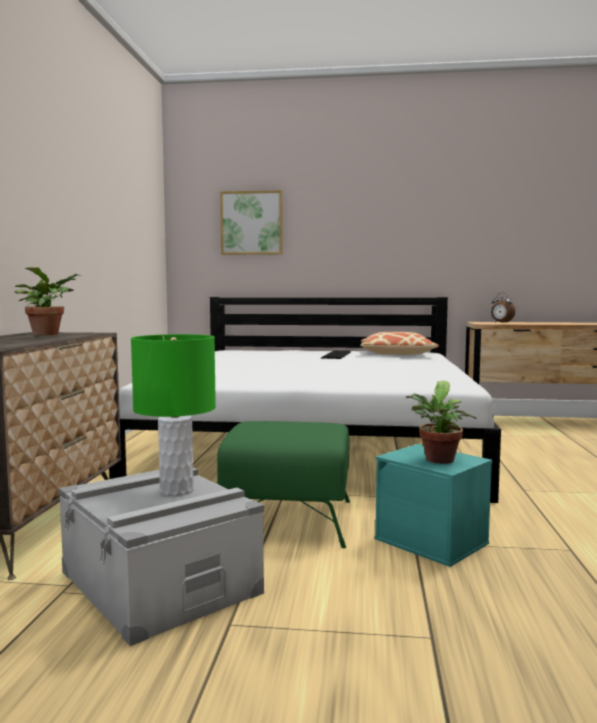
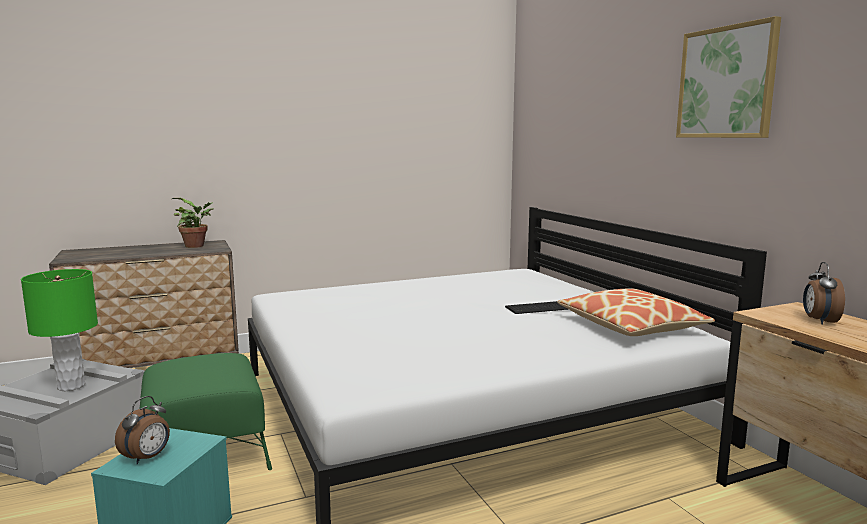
camera: 60 degrees right, 5 degrees up
picture [220,190,283,255] -> picture moved to [676,16,781,138]
potted plant [406,381,477,464] -> alarm clock [115,396,170,464]

